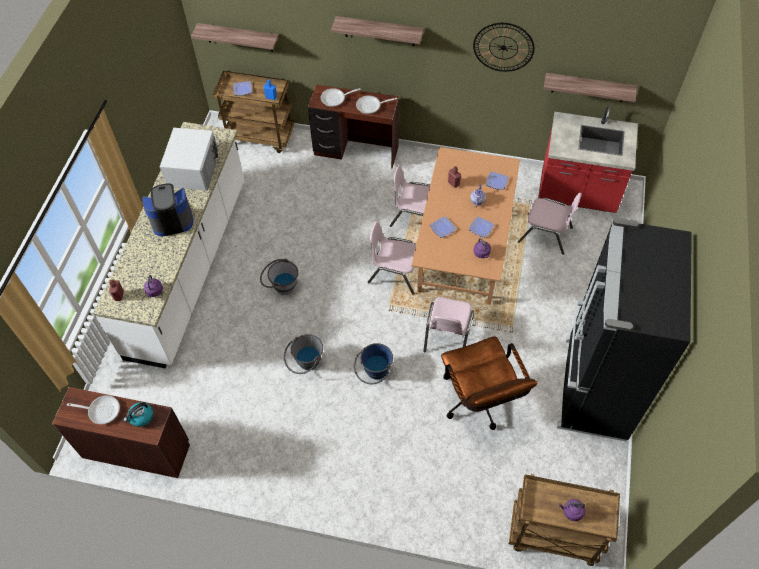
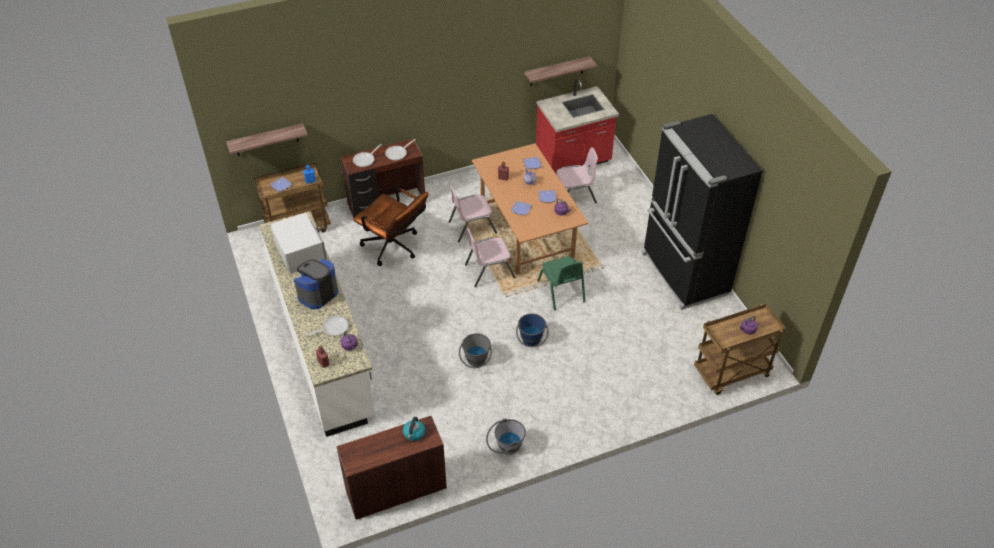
camera: 35 degrees left, 10 degrees down
frying pan [67,395,120,424] -> frying pan moved to [305,316,349,336]
grey bucket [260,259,298,295] -> grey bucket moved to [486,418,526,455]
shelf [331,16,424,46] -> none
pink chair [423,297,474,352] -> green chair [537,256,585,311]
brown office chair [441,336,538,430] -> brown office chair moved to [353,187,429,266]
wall clock [473,23,534,72] -> none

